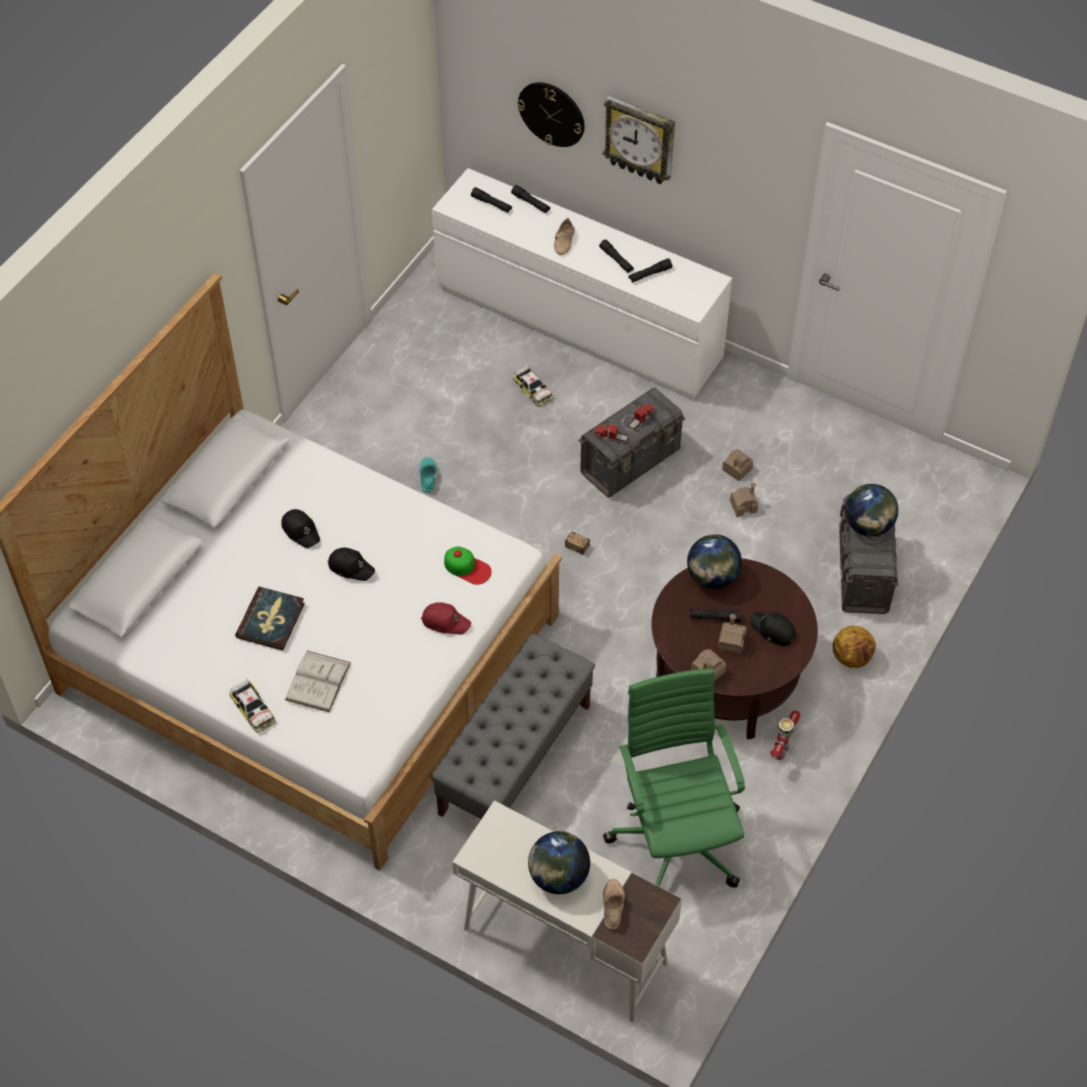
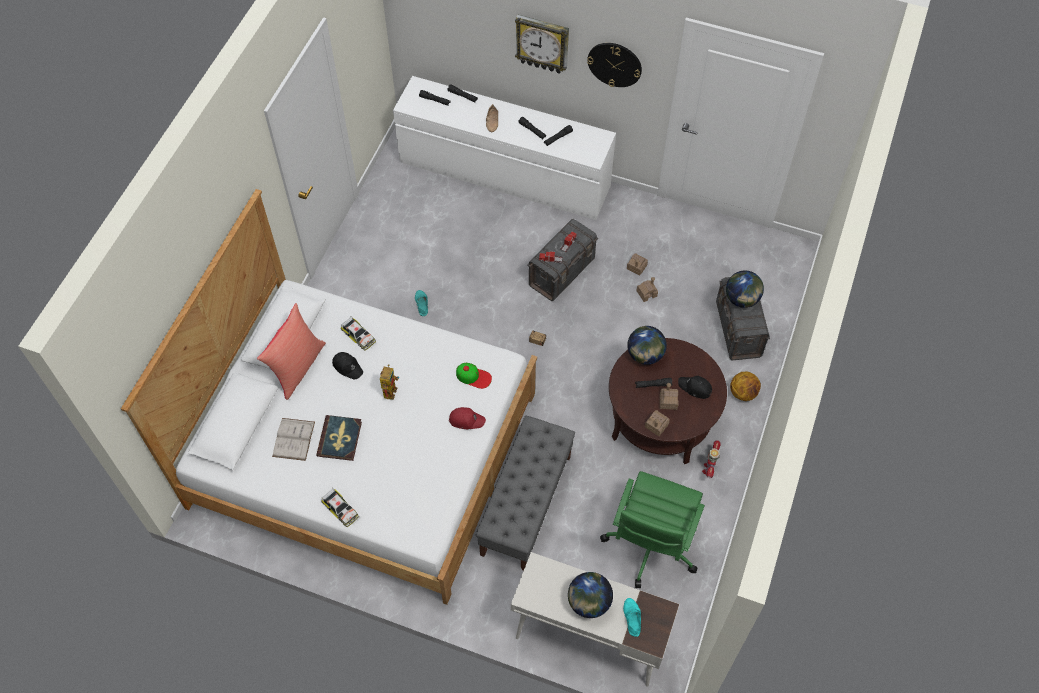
camera: 10 degrees left, 5 degrees up
white book [285,651,351,712] -> white book moved to [272,418,315,461]
black cap [328,548,375,581] -> toy robot [380,364,399,400]
toy car [513,365,553,407] -> toy car moved to [341,317,376,350]
wall clock [517,82,585,147] -> wall clock moved to [587,43,642,87]
green office chair [603,669,745,888] -> green office chair turned 135 degrees counterclockwise [600,471,705,588]
beige shoe [603,879,625,930] -> turquoise shoe [623,598,641,637]
none -> red pillow [257,303,326,400]

